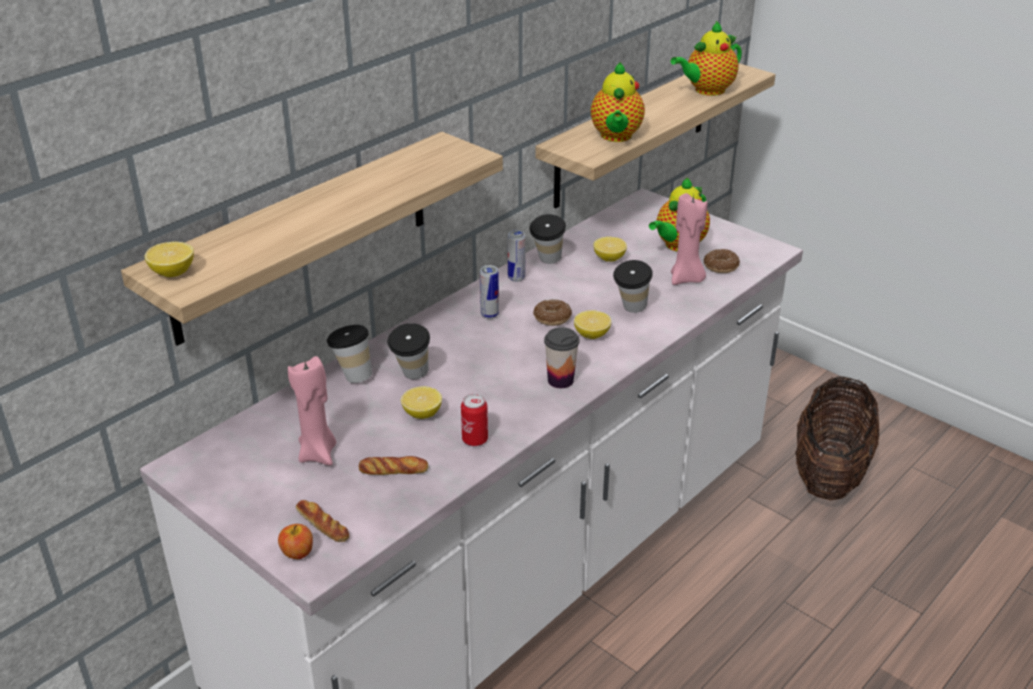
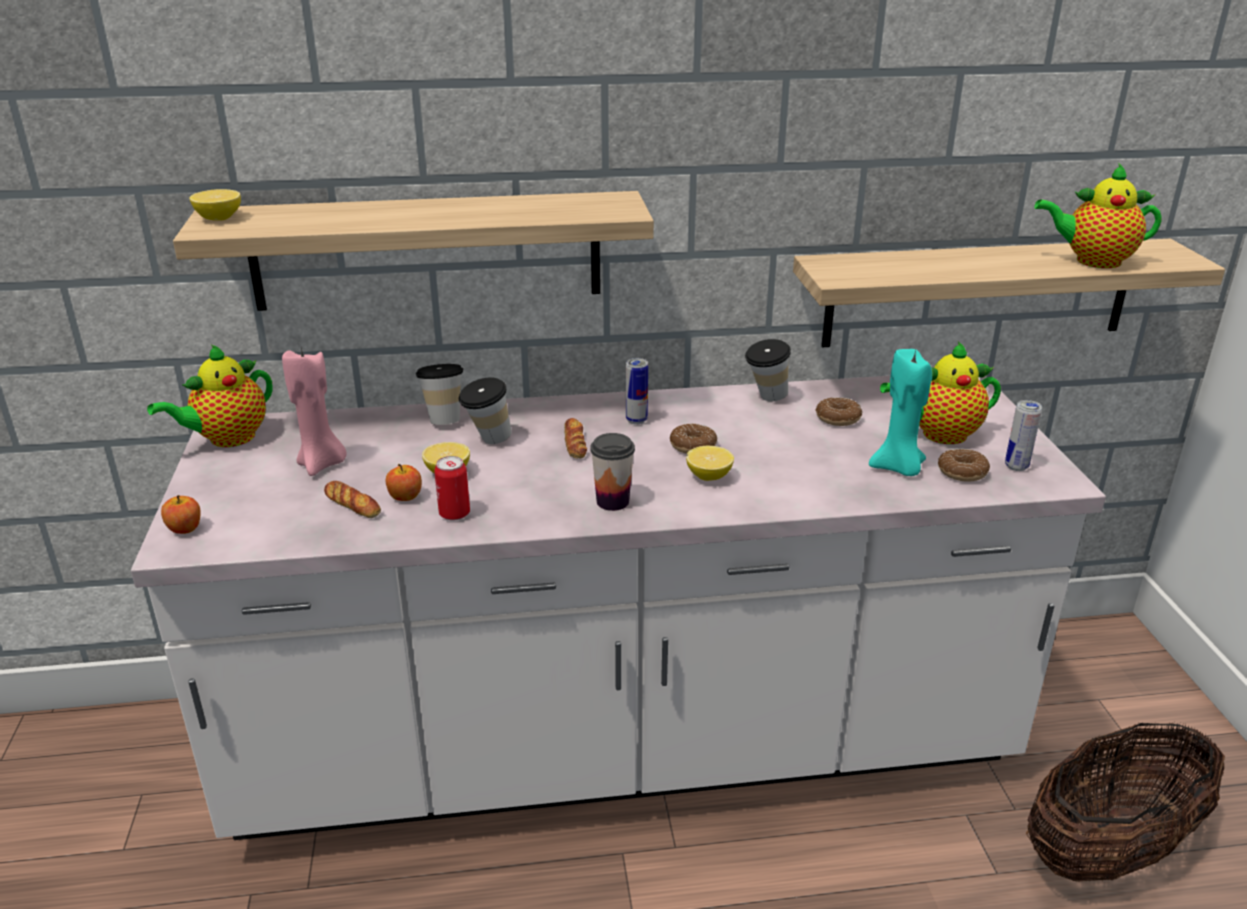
camera: 40 degrees right, 5 degrees down
bread [296,500,349,542] -> bread moved to [564,418,587,458]
can [508,230,526,282] -> can moved to [1005,400,1042,471]
teapot [591,62,645,142] -> teapot moved to [147,345,273,447]
lemon [593,237,627,262] -> donut [815,397,862,426]
cup [613,260,653,313] -> none
pink candle [671,193,707,285] -> turquoise candle [869,349,932,476]
none -> apple [386,464,422,501]

